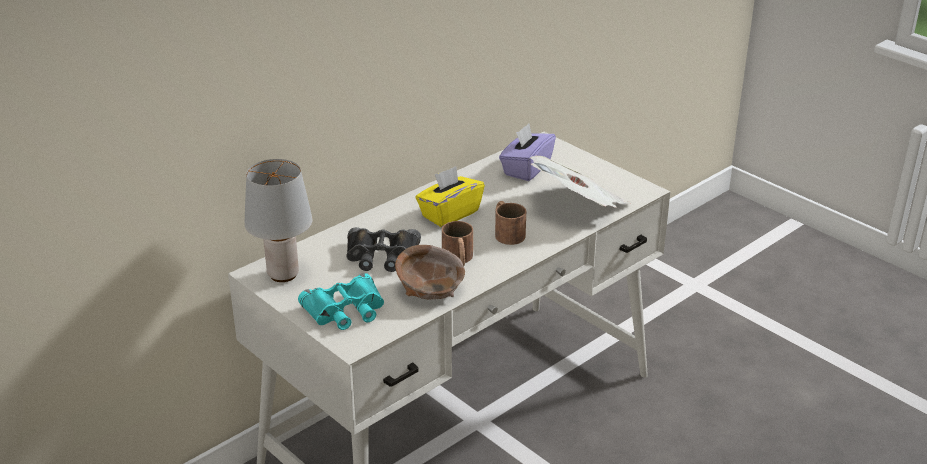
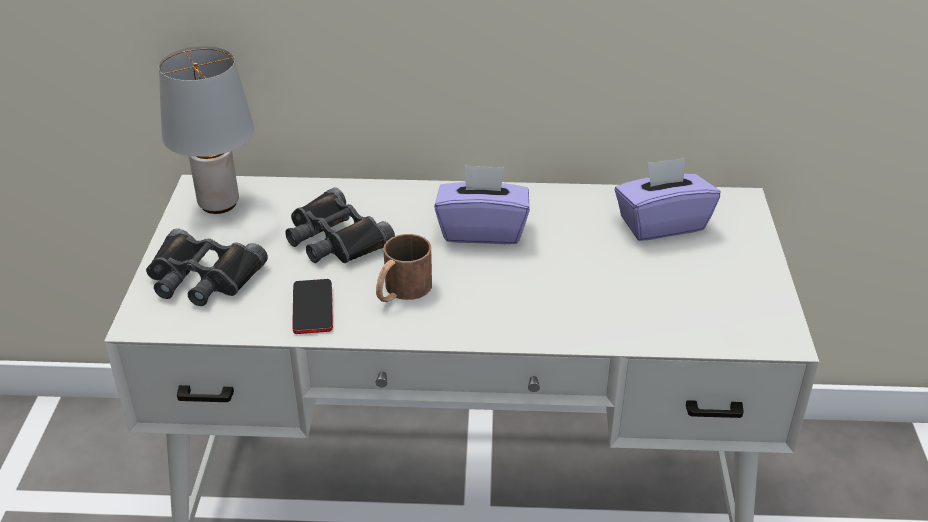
camera: 45 degrees right, 5 degrees up
turquoise binoculars [298,273,384,330] -> black binoculars [146,228,268,306]
brown bowl [395,245,465,300] -> phone [292,279,333,334]
yellow tissue box [415,166,485,227] -> purple tissue box [434,164,529,244]
brown mug [495,201,526,245] -> none
newspaper [530,156,630,207] -> none

